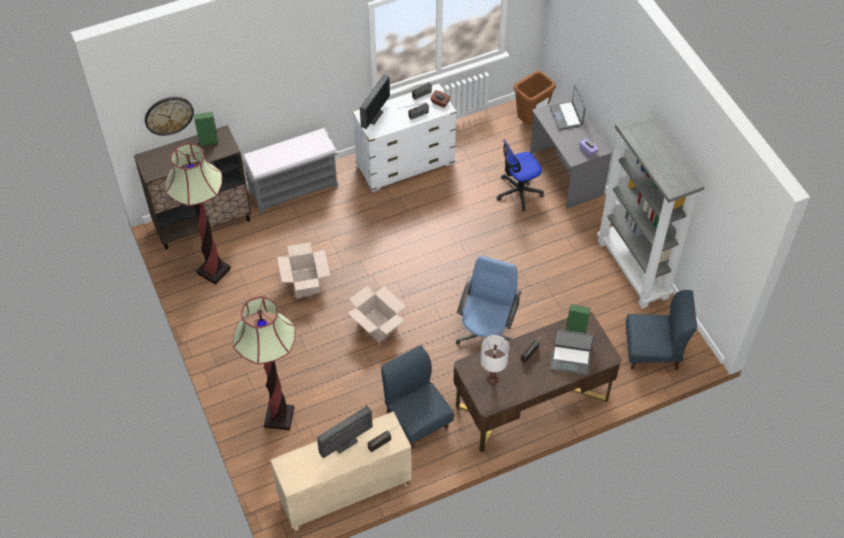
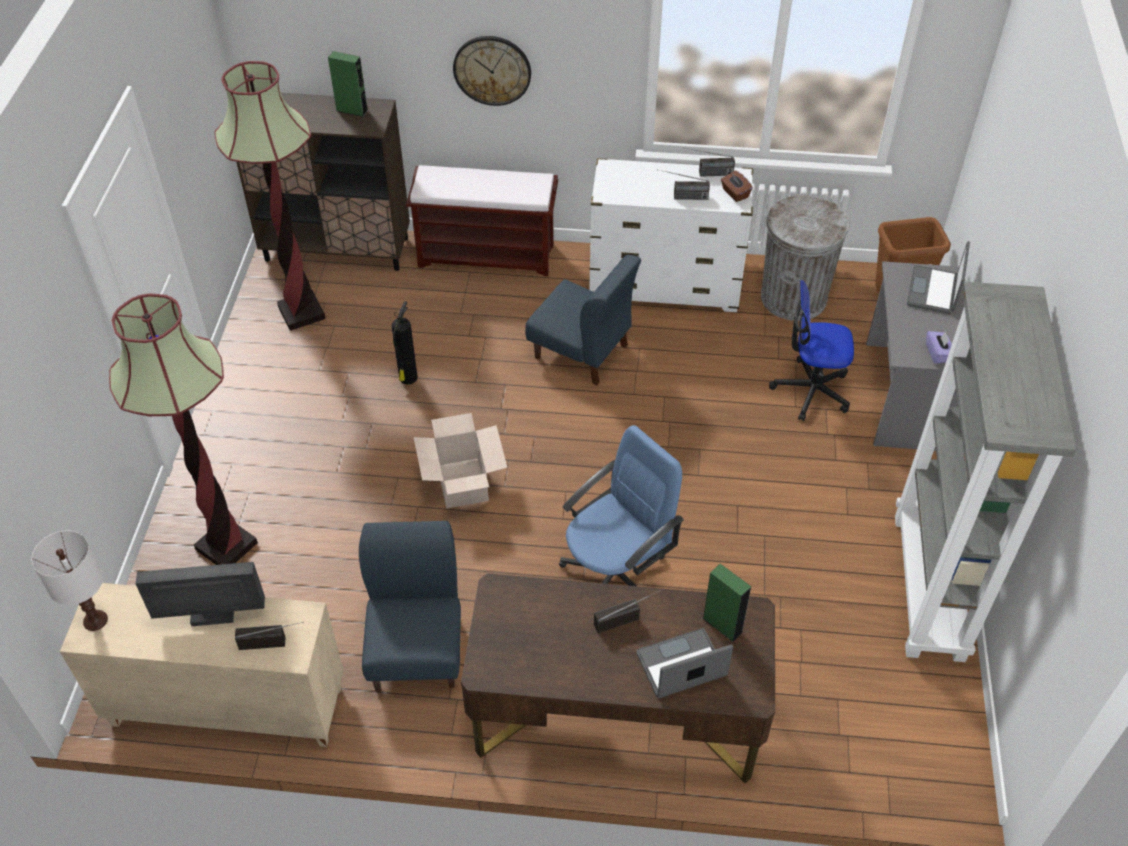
camera: 30 degrees right, 5 degrees down
wall clock [145,97,194,136] -> wall clock moved to [453,36,531,106]
grey bench [241,128,338,214] -> brown bench [406,165,558,276]
cardboard box [277,242,330,297] -> fire extinguisher [392,301,418,385]
monitor [360,74,390,129] -> none
white table lamp [480,335,509,385] -> white table lamp moved to [32,531,108,631]
laptop [550,329,594,375] -> laptop turned 120 degrees clockwise [636,628,733,698]
blue chair [626,290,697,370] -> blue chair moved to [525,255,641,385]
none -> grey trash can [761,195,850,321]

